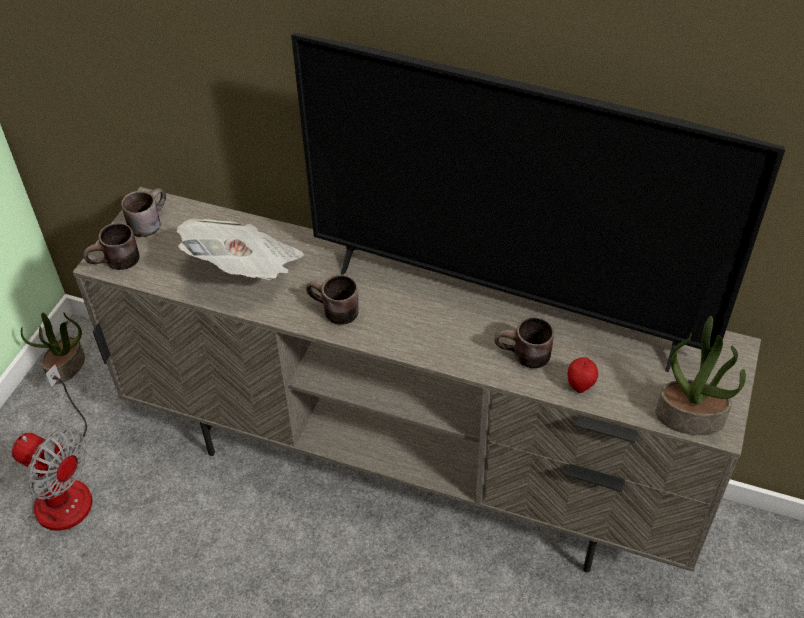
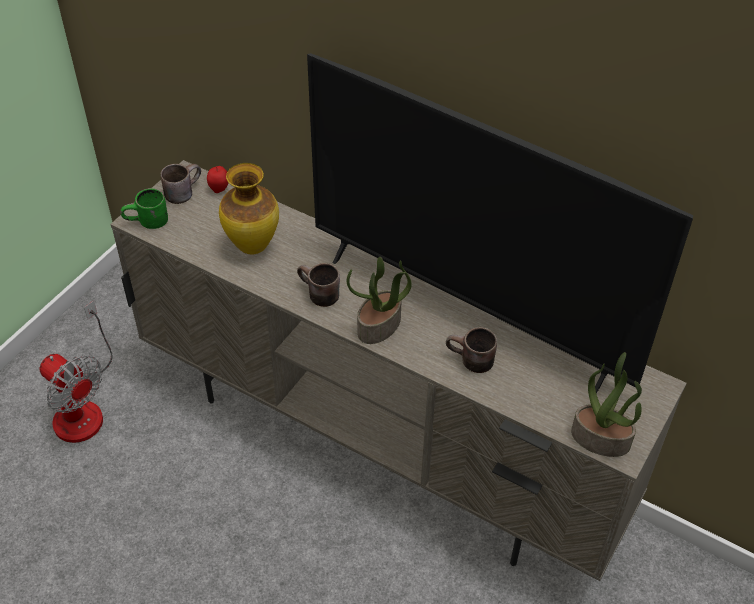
camera: 10 degrees right, 0 degrees up
potted plant [21,312,85,384] -> potted plant moved to [346,257,412,344]
brown mug [83,223,139,270] -> green mug [120,188,168,229]
newspaper [176,218,304,280] -> vase [219,163,279,254]
apple [568,357,598,393] -> apple moved to [207,166,228,193]

